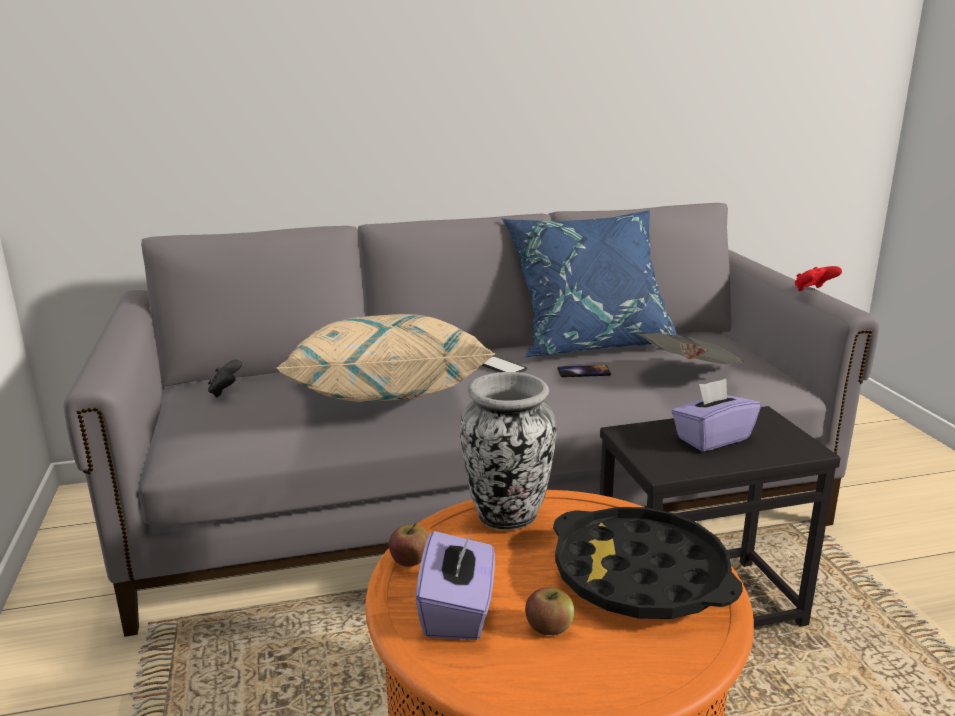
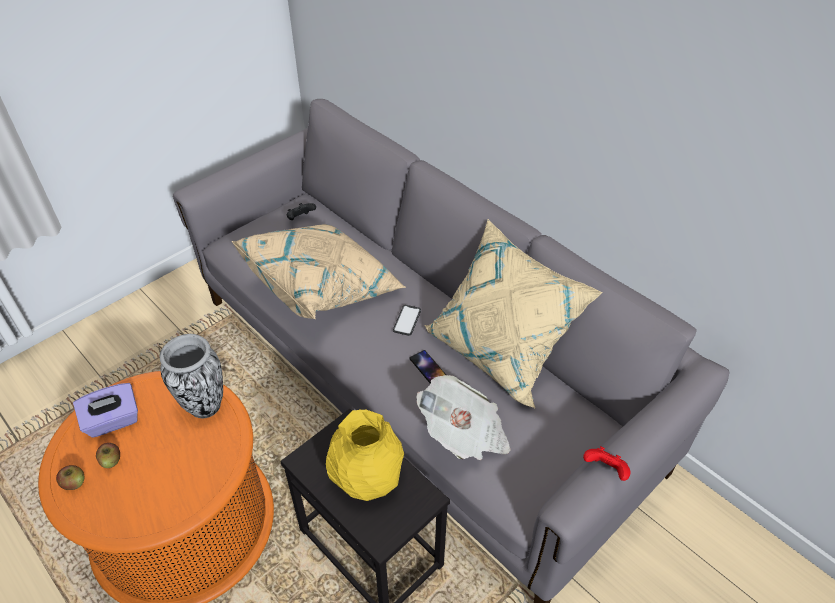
camera: 60 degrees right, 25 degrees up
apple [389,523,429,567] -> apple moved to [56,465,84,490]
blue pillow [502,210,677,357] -> beige pillow [424,219,603,408]
black tray [553,507,743,619] -> none
purple tissue box [671,379,761,451] -> yellow vase [326,409,404,501]

